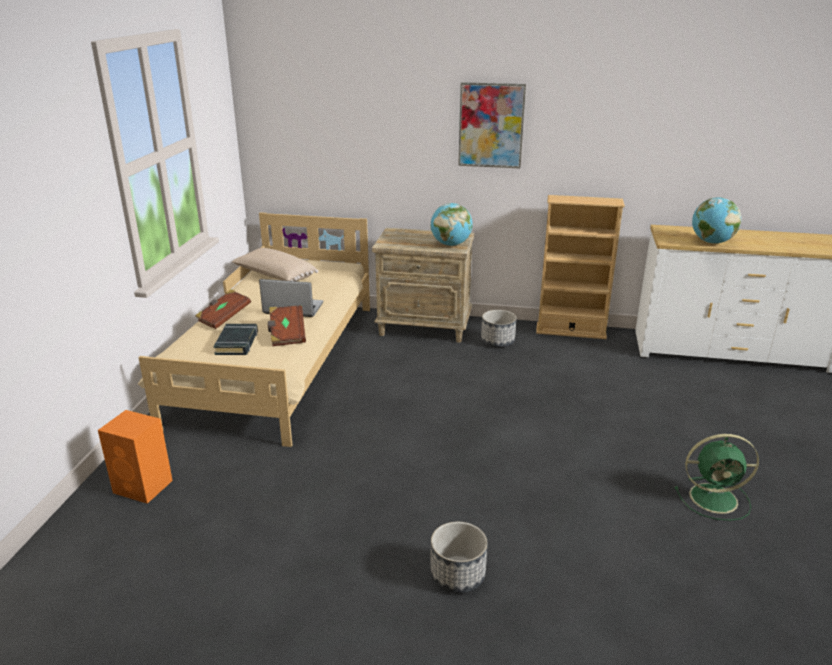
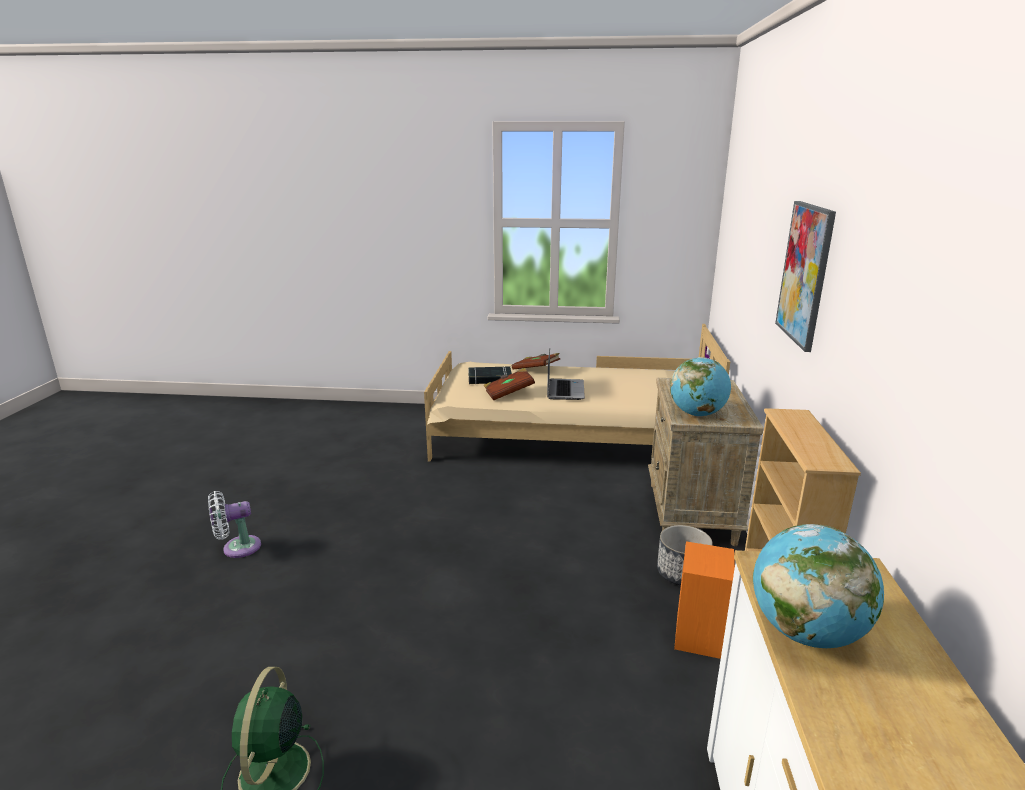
camera: 85 degrees right, 5 degrees down
orange speaker [98,410,173,504] -> orange speaker moved to [674,541,735,659]
beige pillow [232,248,318,281] -> none
planter [430,522,487,593] -> white fan [208,491,261,558]

